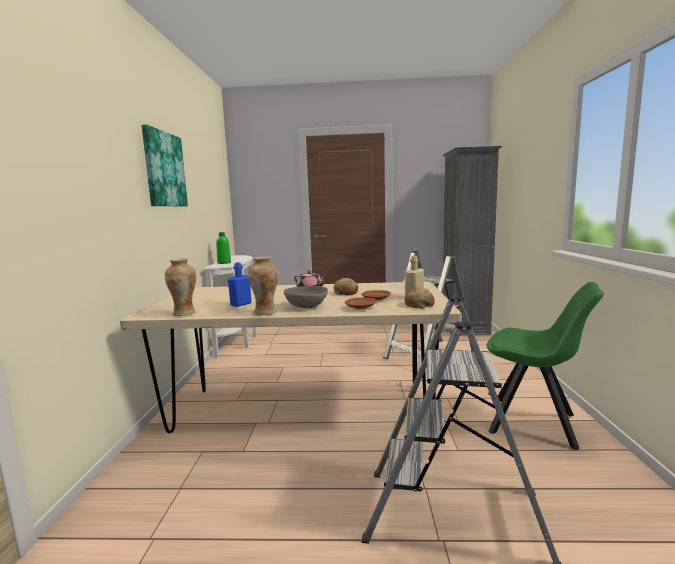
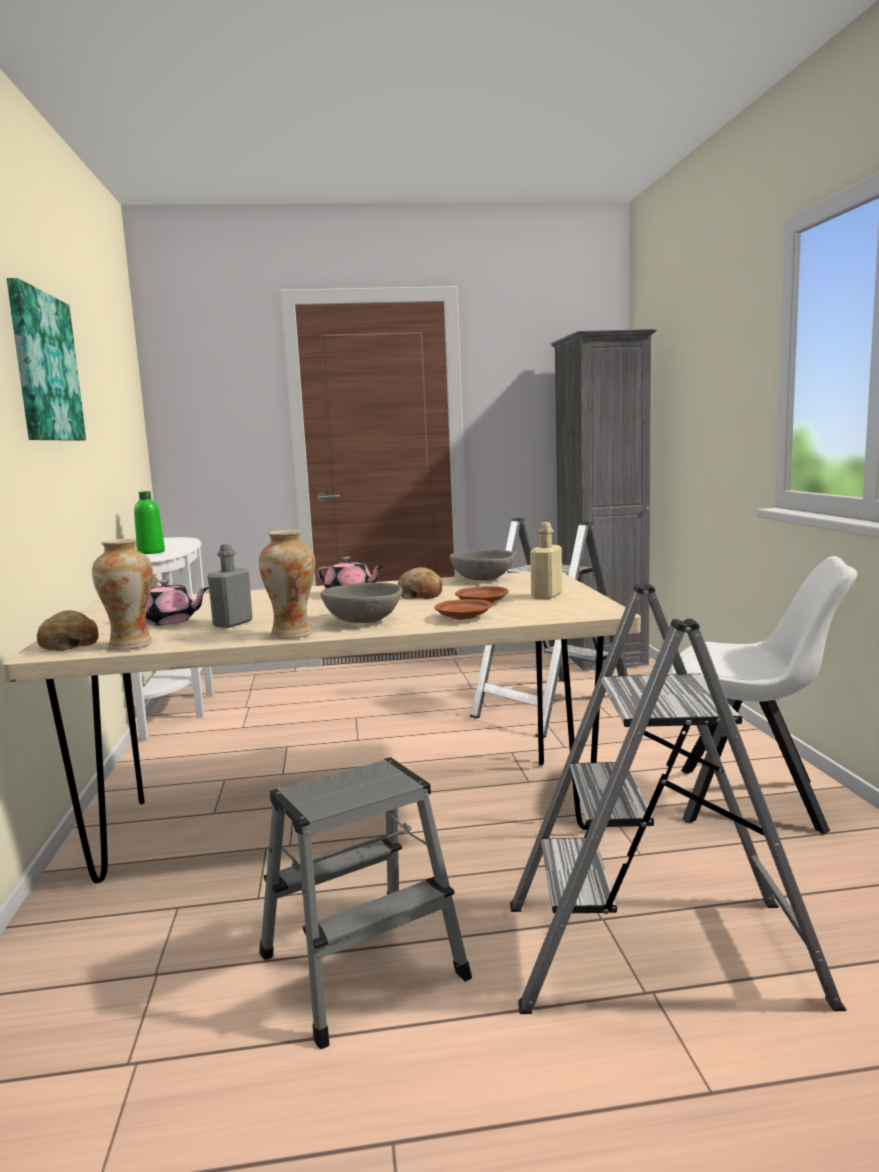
camera: 10 degrees left, 0 degrees up
blue bottle [228,262,251,307] -> grey bottle [207,544,253,628]
bread [404,287,435,308] -> bread moved to [37,610,99,651]
green chair [487,282,604,450] -> white chair [670,556,857,834]
none -> pink teapot [146,579,209,625]
none -> grey step ladder [259,757,472,1049]
none -> grey bowl [450,550,514,581]

